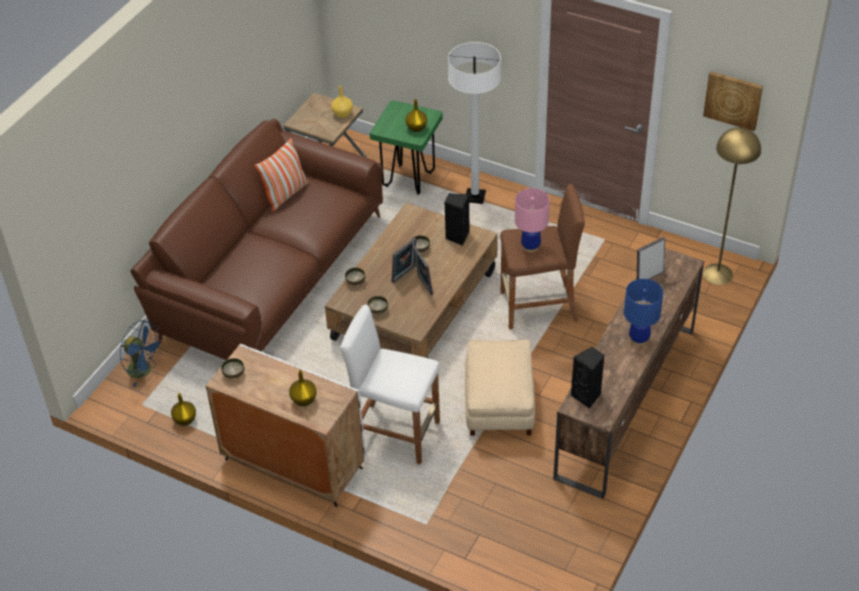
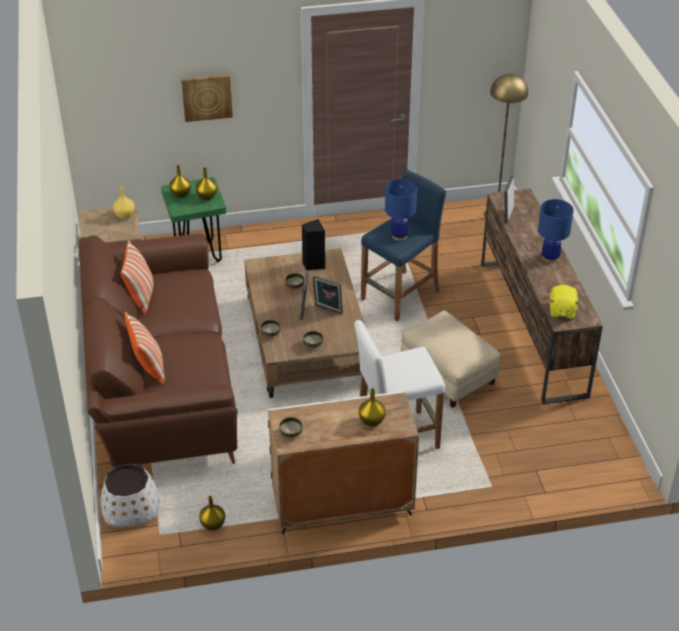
camera: 40 degrees left, 5 degrees down
blue fan [120,320,162,387] -> white planter [101,464,160,527]
white floor lamp [448,42,501,204] -> none
brown stool [500,183,585,329] -> blue stool [361,170,446,321]
pink table lamp [515,188,550,252] -> blue table lamp [385,179,417,241]
black speaker [571,347,605,409] -> yellow plush toy [549,285,580,319]
picture [703,71,763,131] -> picture moved to [181,74,233,122]
none -> pillow [125,311,164,385]
none -> yellow vase [169,165,191,198]

